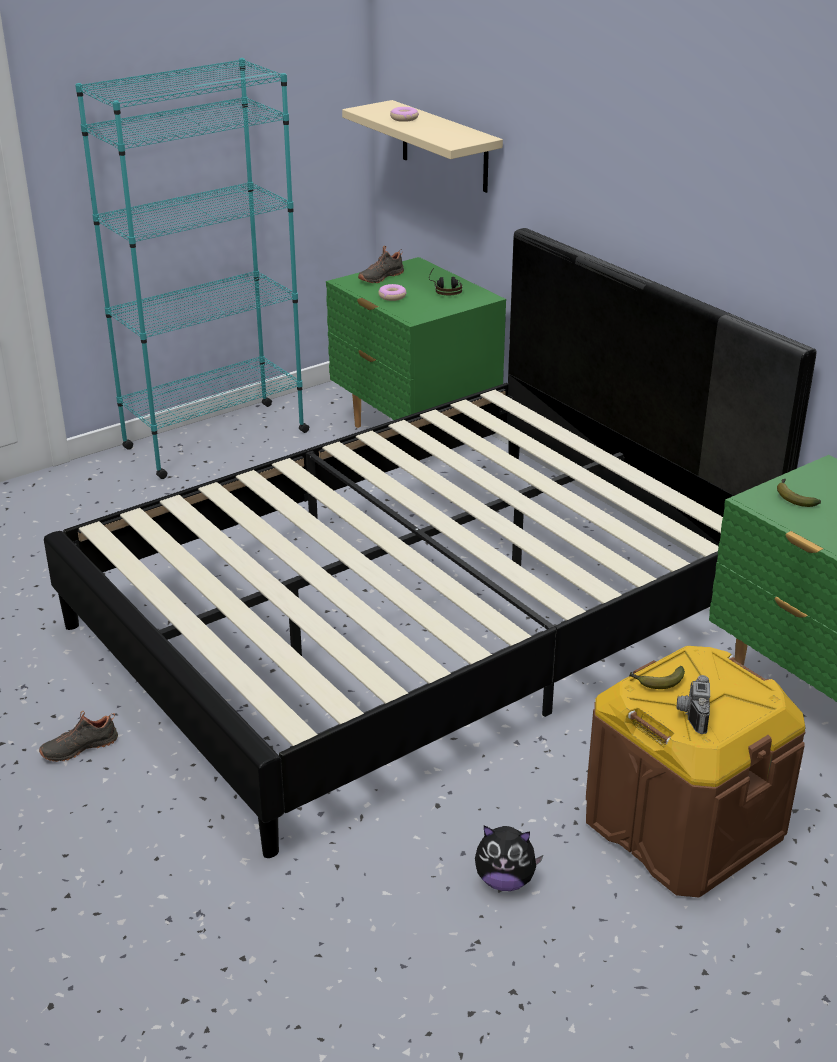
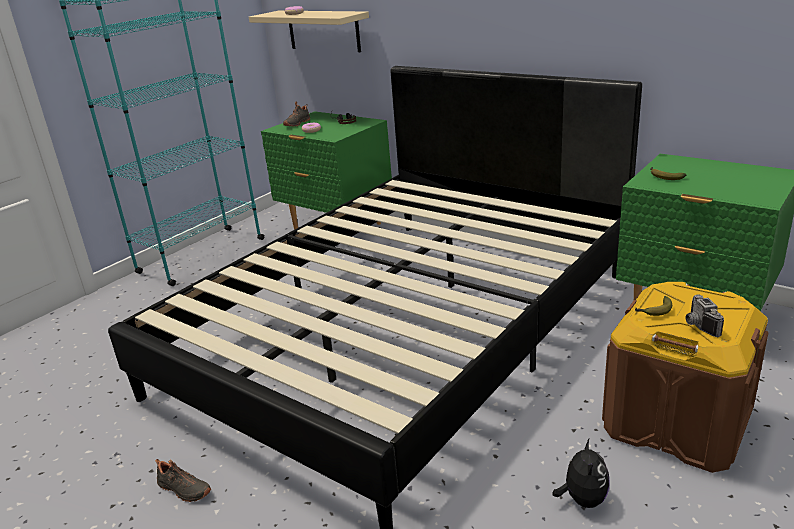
camera: 15 degrees left, 5 degrees down
black shoe [39,710,118,762] -> black shoe turned 105 degrees counterclockwise [155,459,211,502]
plush toy [475,825,543,891] -> plush toy turned 75 degrees counterclockwise [552,439,610,508]

